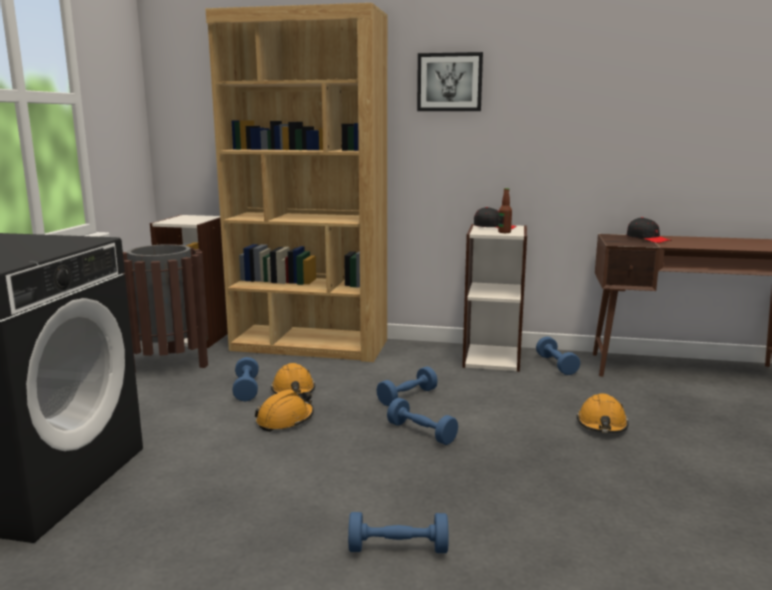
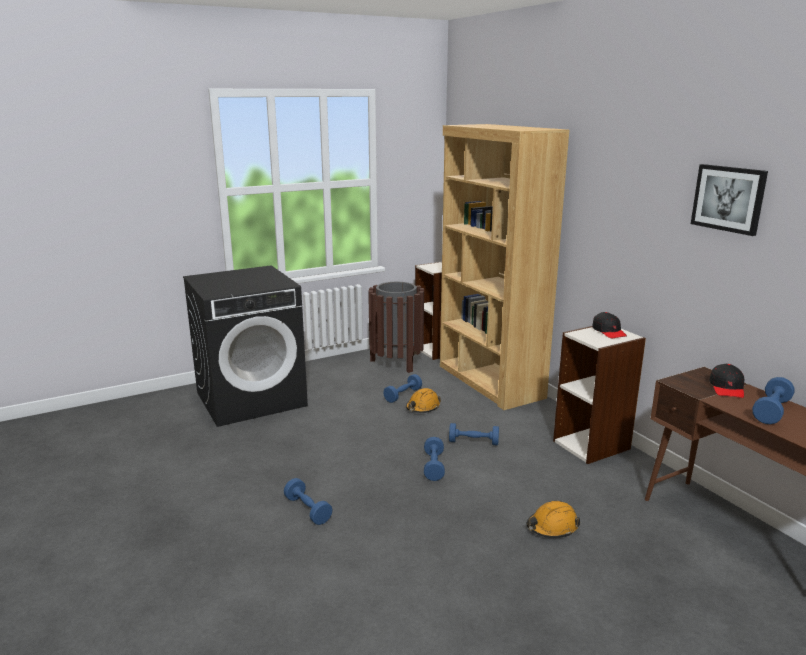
camera: 50 degrees right, 5 degrees up
orange hard hat [255,389,314,432] -> none
picture [417,52,483,111] -> picture moved to [691,164,768,236]
bottle [498,188,512,233] -> none
blue dumbbell [536,336,580,375] -> blue dumbbell moved to [752,377,795,424]

